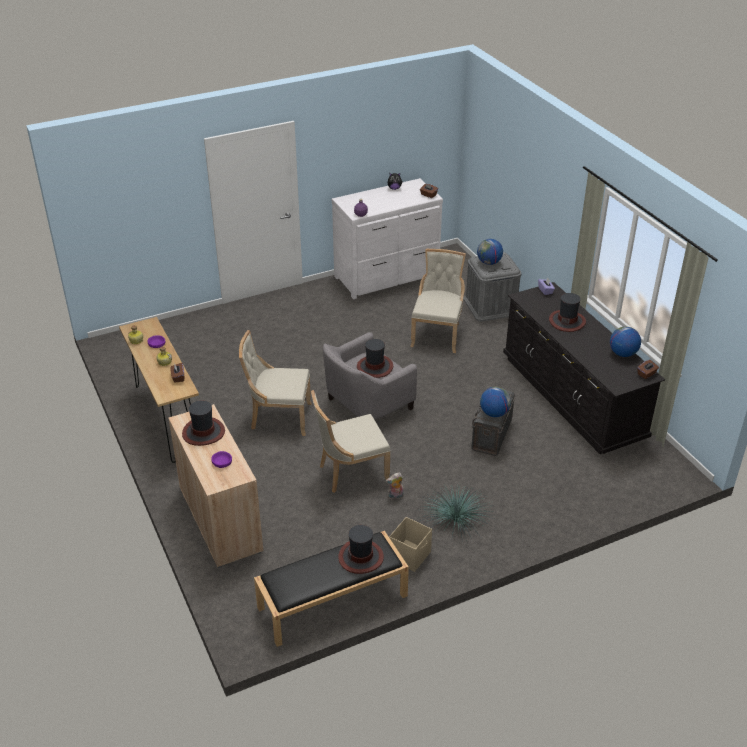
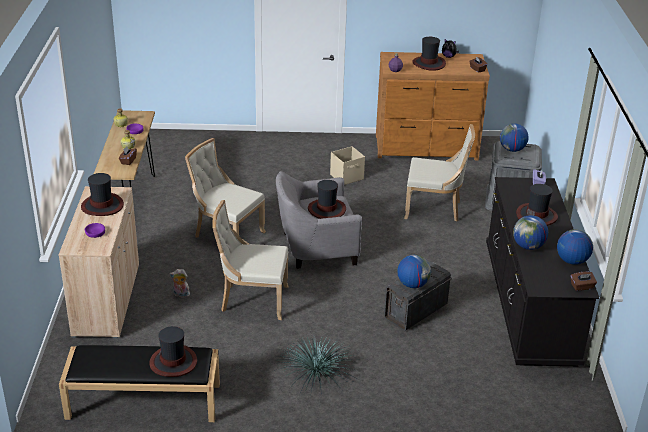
camera: 25 degrees right, 5 degrees down
white dresser [332,178,443,299] -> brown dresser [376,52,490,160]
plush toy [386,473,404,500] -> plush toy moved to [170,269,190,298]
beige storage box [389,517,432,572] -> beige storage box moved to [330,146,365,185]
beige chair [410,249,466,353] -> beige chair turned 60 degrees clockwise [404,124,475,222]
none -> hat [412,37,446,71]
none -> globe [513,215,548,250]

